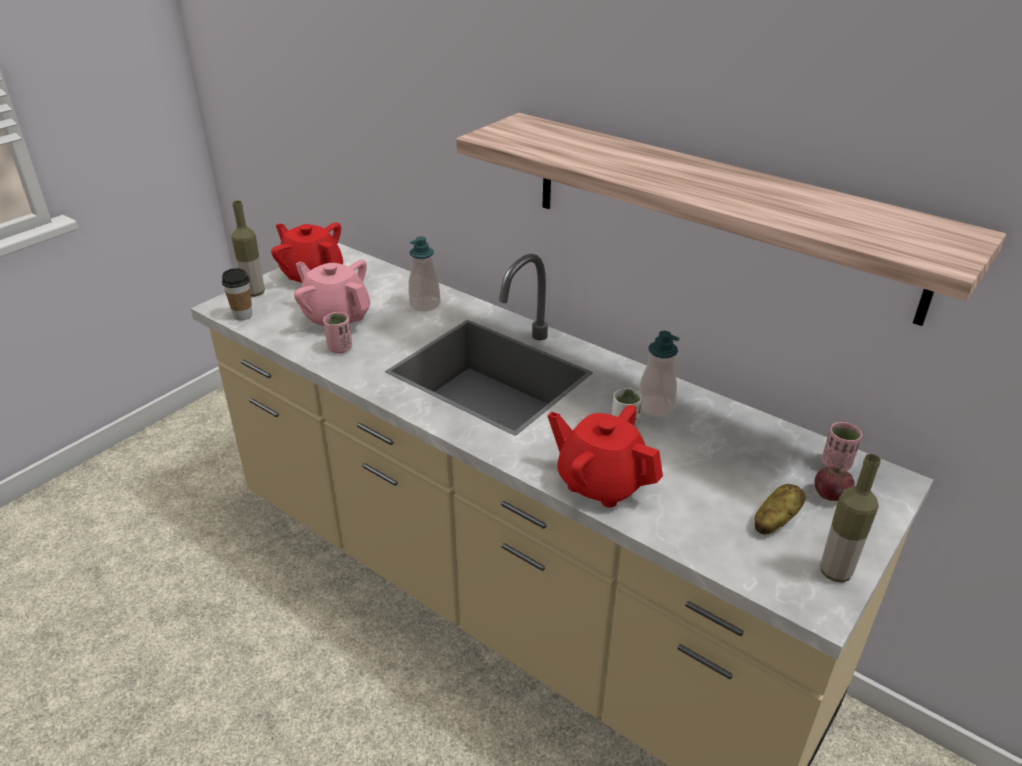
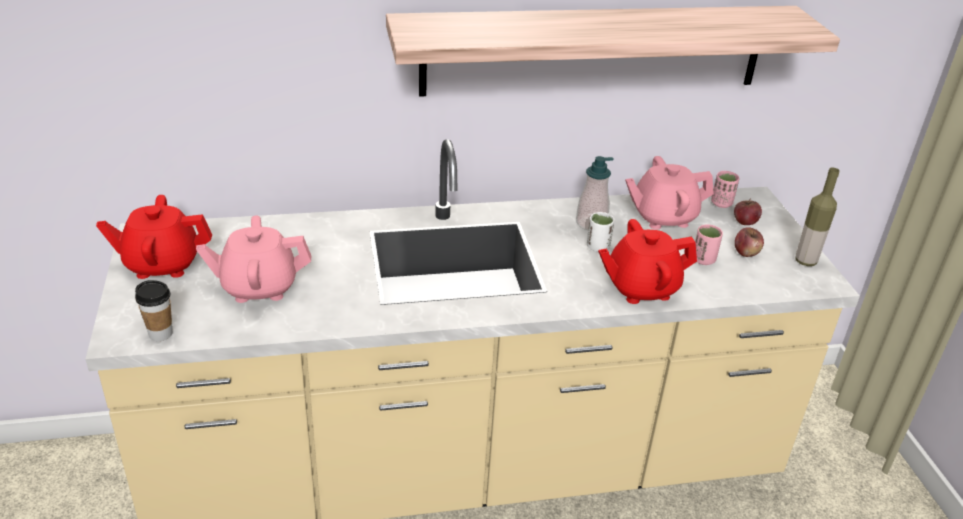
camera: 50 degrees left, 0 degrees up
bottle [231,201,265,297] -> none
pink cup [323,312,352,354] -> pink cup moved to [695,224,723,265]
soap dispenser [409,236,440,311] -> none
potato [755,484,806,535] -> apple [735,227,764,257]
none -> pink teapot [625,156,714,229]

